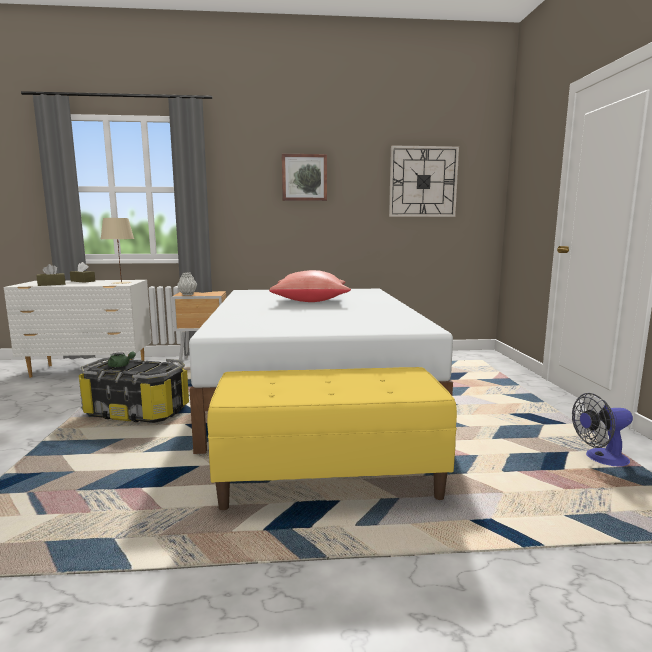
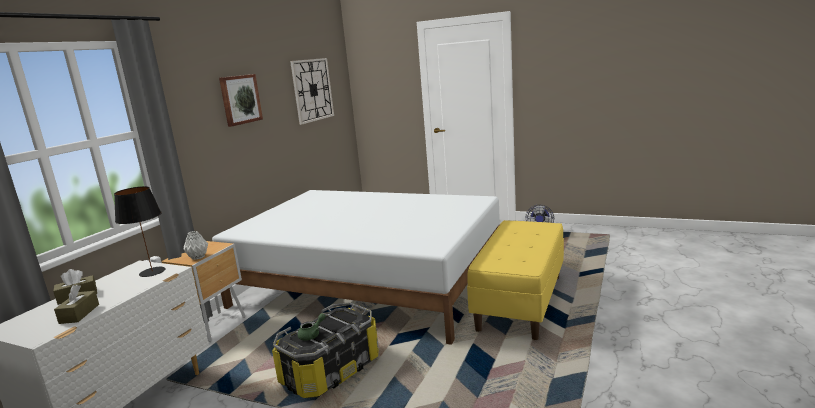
camera: 60 degrees left, 5 degrees up
beige table lamp [101,218,134,284] -> black table lamp [114,186,165,277]
red pillow [269,270,351,302] -> none

